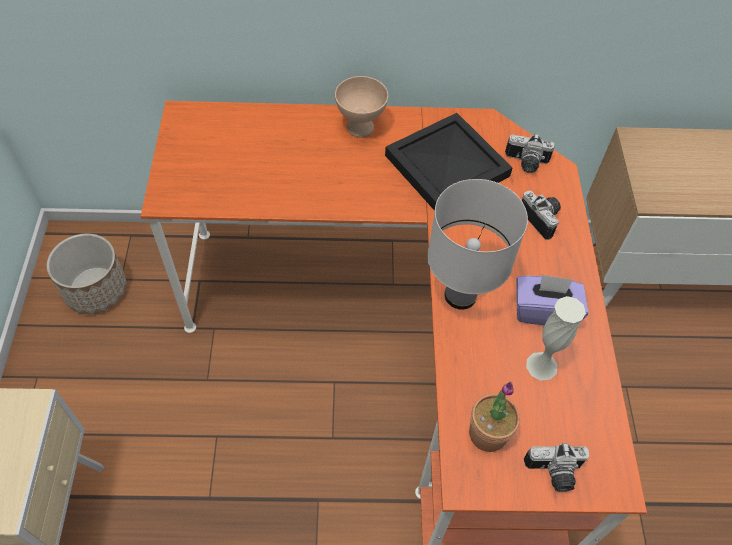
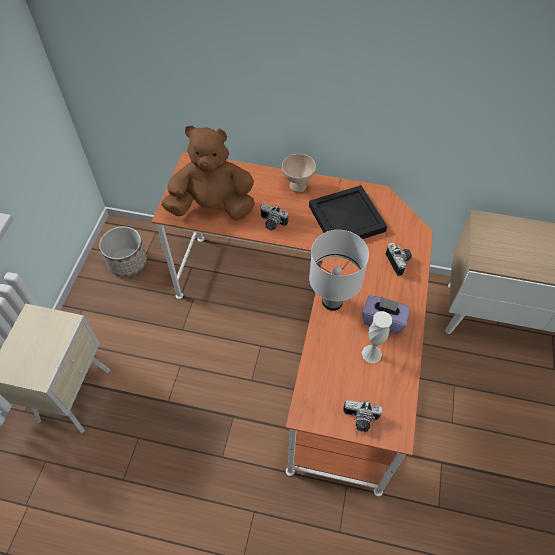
camera: 15 degrees right, 0 degrees up
potted plant [469,382,520,452] -> none
camera [505,133,554,173] -> camera moved to [261,204,288,231]
none -> brown plush toy [161,125,255,220]

